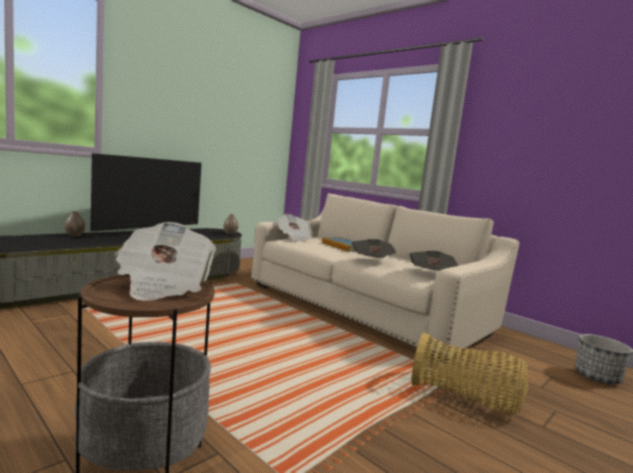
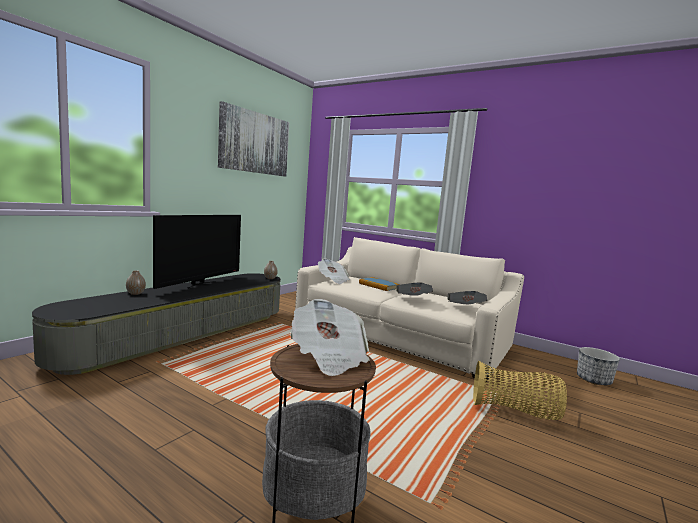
camera: 10 degrees left, 0 degrees up
none -> picture [218,101,289,177]

